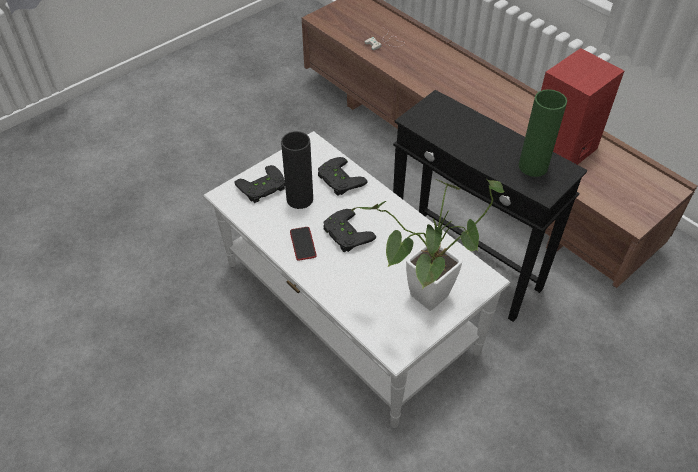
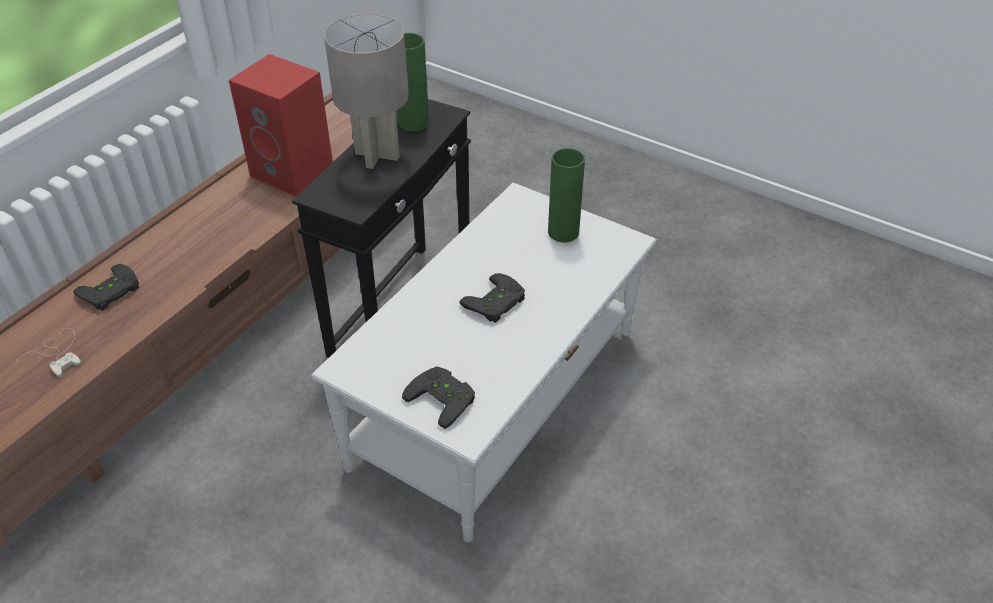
camera: 105 degrees left, 5 degrees down
black vase [281,131,313,209] -> none
phone [290,227,317,261] -> none
black game controller [318,157,367,196] -> black game controller moved to [73,264,139,311]
potted plant [351,179,505,311] -> green vase [548,148,585,242]
none -> grey table lamp [324,14,409,169]

